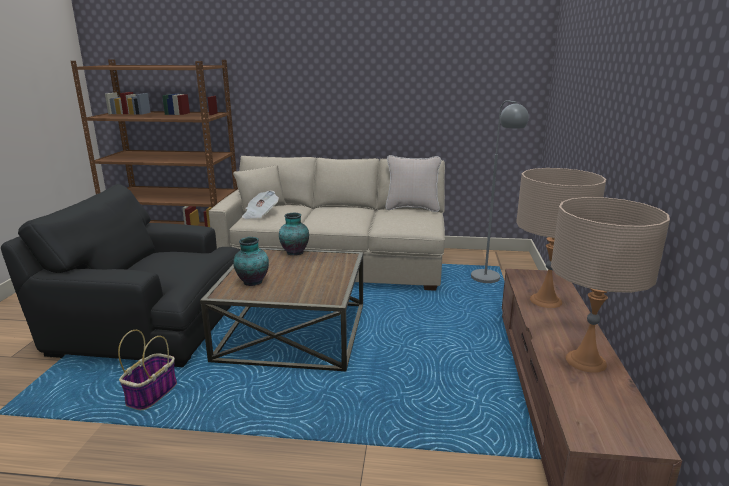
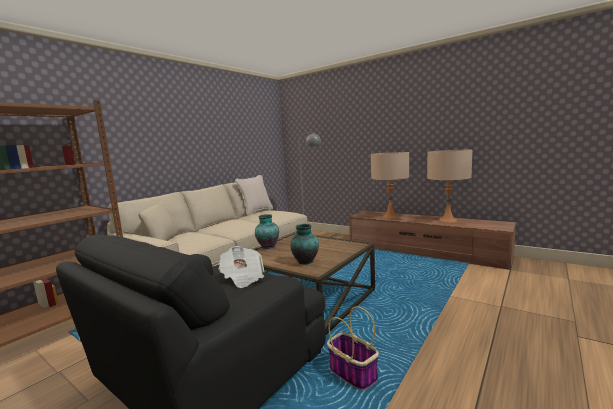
camera: 60 degrees left, 10 degrees down
newspaper [242,190,279,219] -> newspaper moved to [219,246,264,288]

